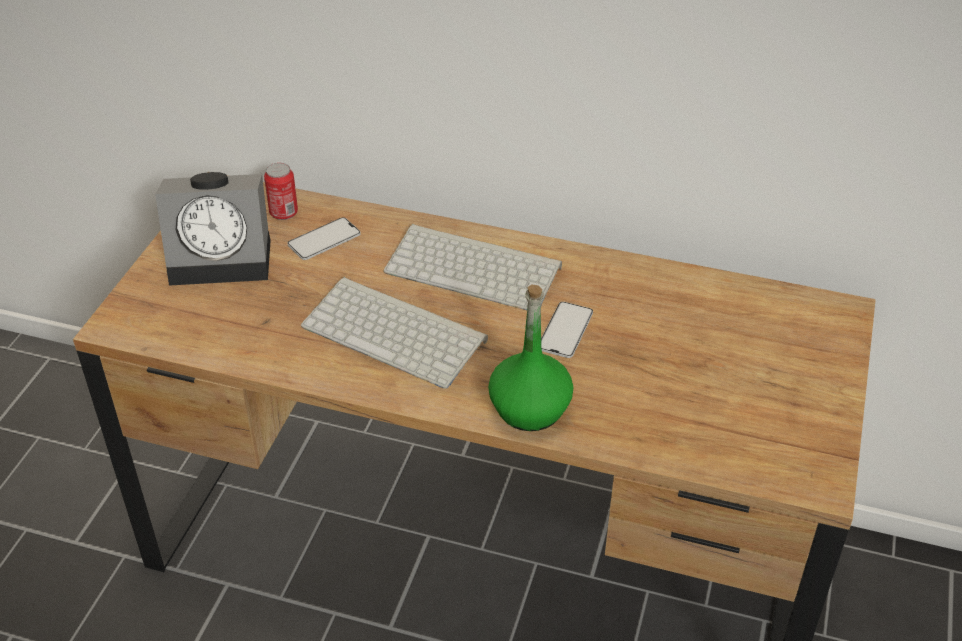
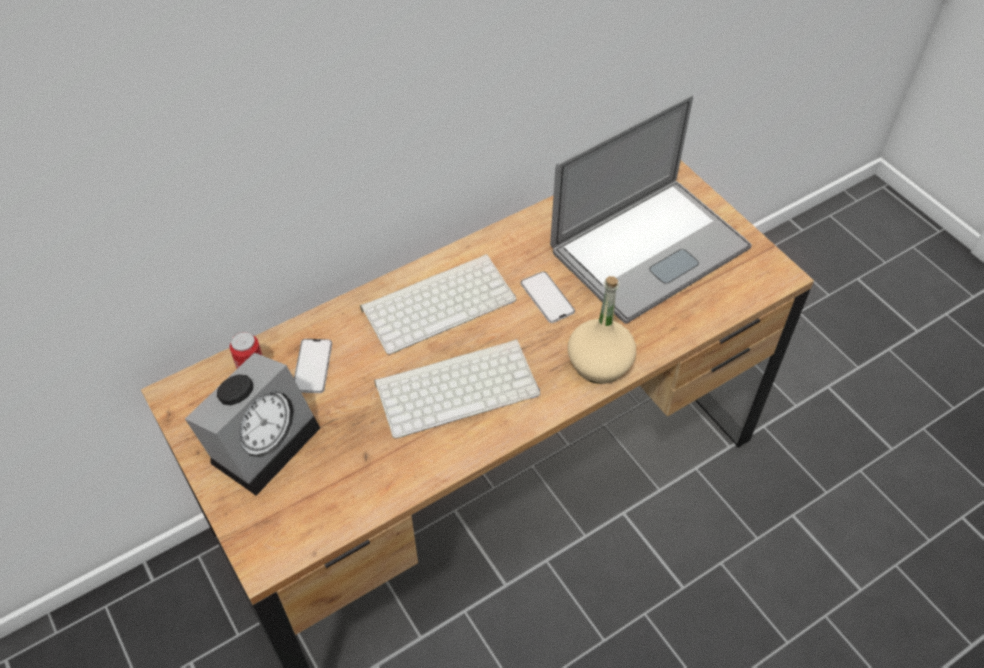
camera: 50 degrees left, 10 degrees up
green bottle [488,284,573,431] -> beige bottle [568,276,636,384]
none -> laptop [550,95,752,324]

